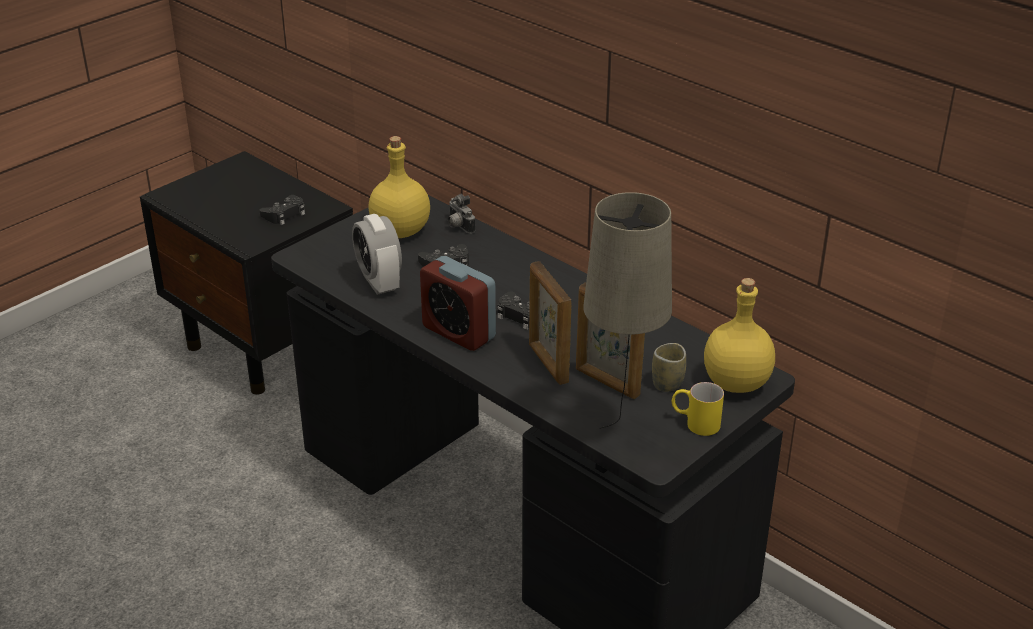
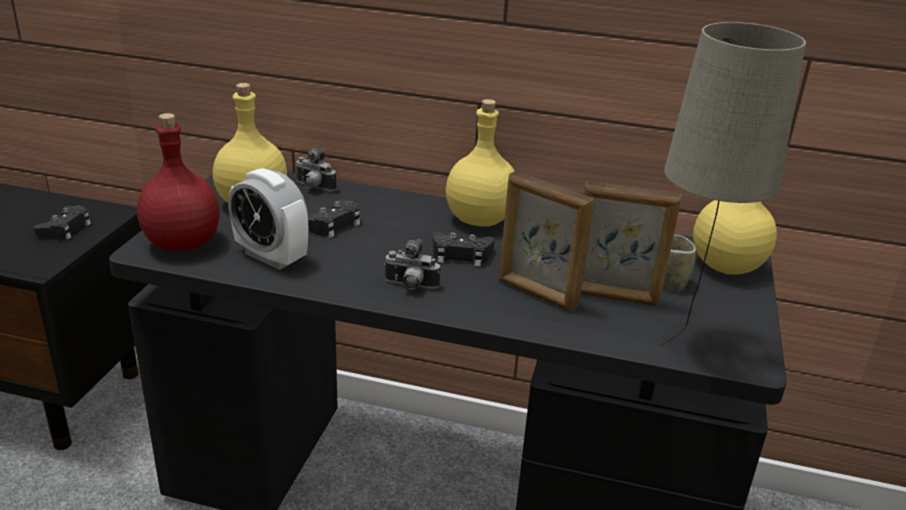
camera: 30 degrees left, 5 degrees down
alarm clock [420,256,496,351] -> camera [384,239,440,289]
yellow mug [671,382,724,436] -> none
none -> red bottle [137,113,220,252]
none -> yellow bottle [446,99,514,227]

